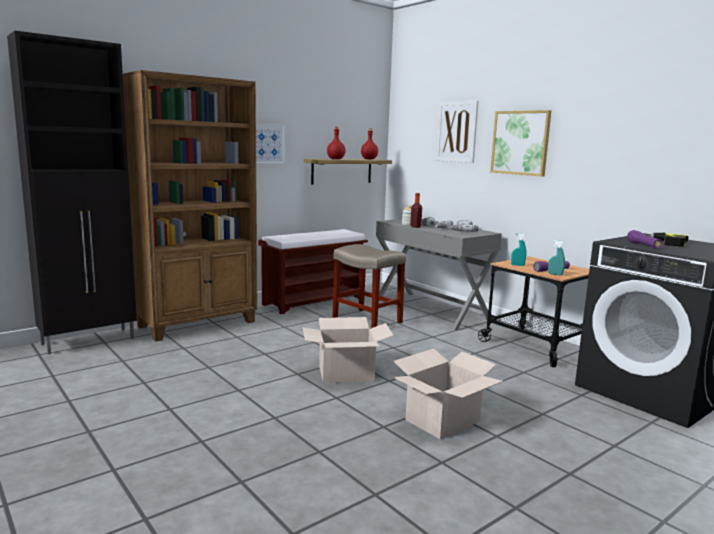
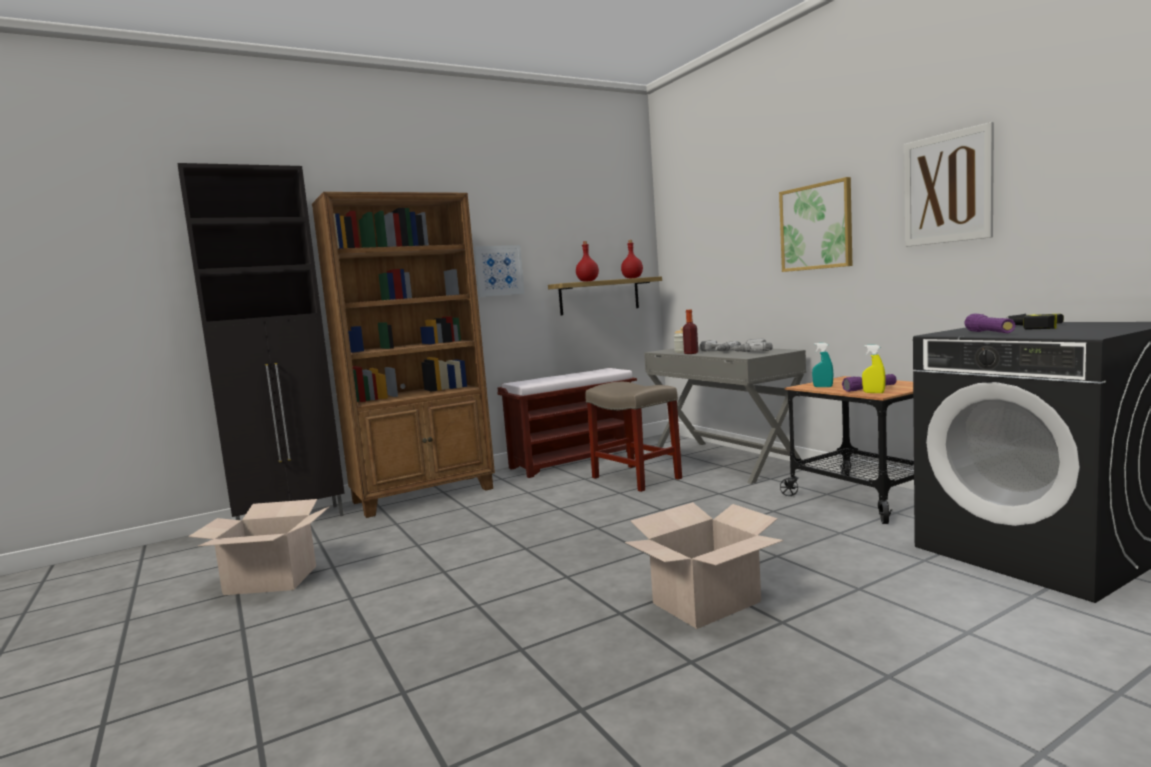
camera: 10 degrees right, 5 degrees down
cardboard box [303,317,394,383] -> cardboard box moved to [188,499,330,595]
picture [436,100,479,163] -> picture moved to [904,122,994,247]
turquoise spray bottle [548,240,565,275] -> yellow spray bottle [862,345,885,393]

